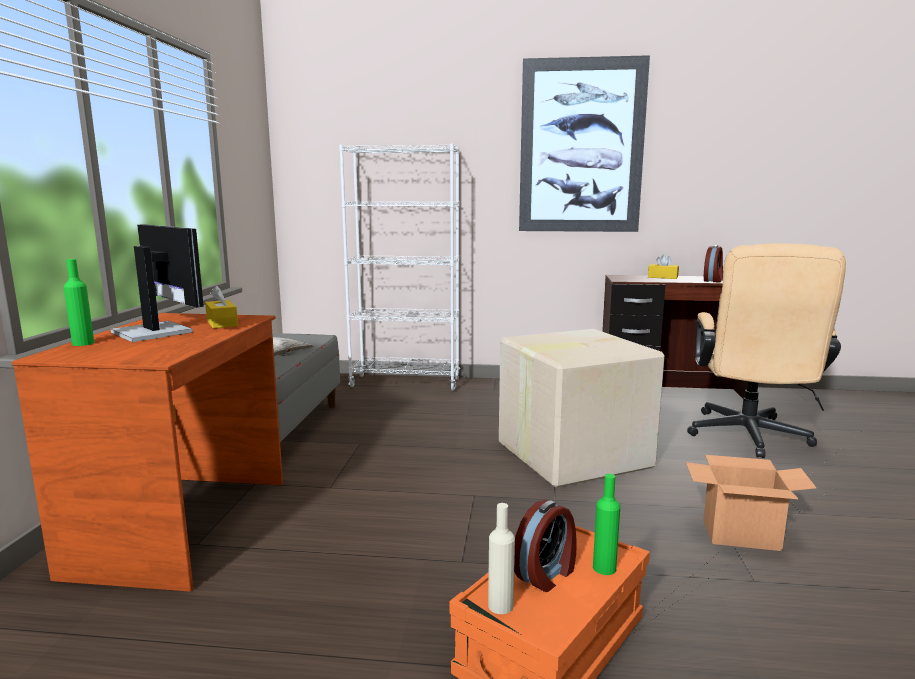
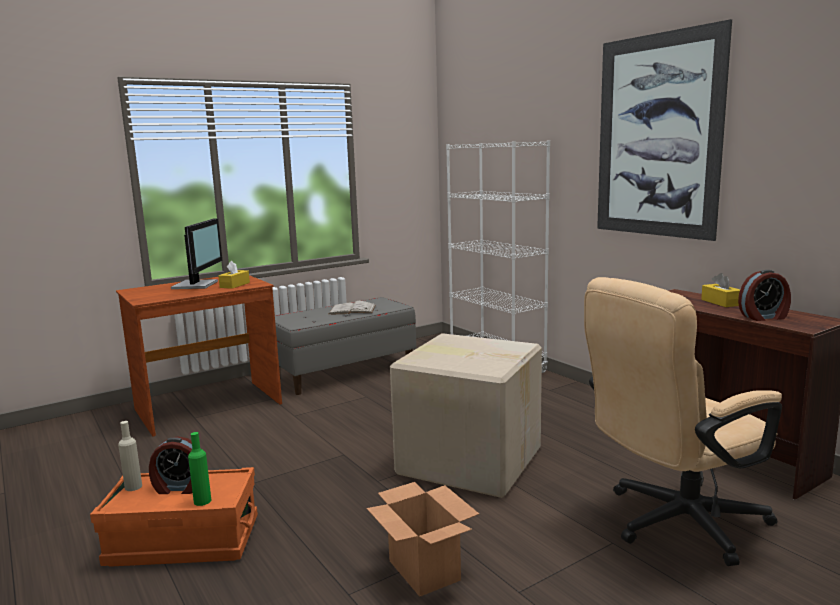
camera: 50 degrees right, 0 degrees up
green bottle [64,259,94,346] -> none

